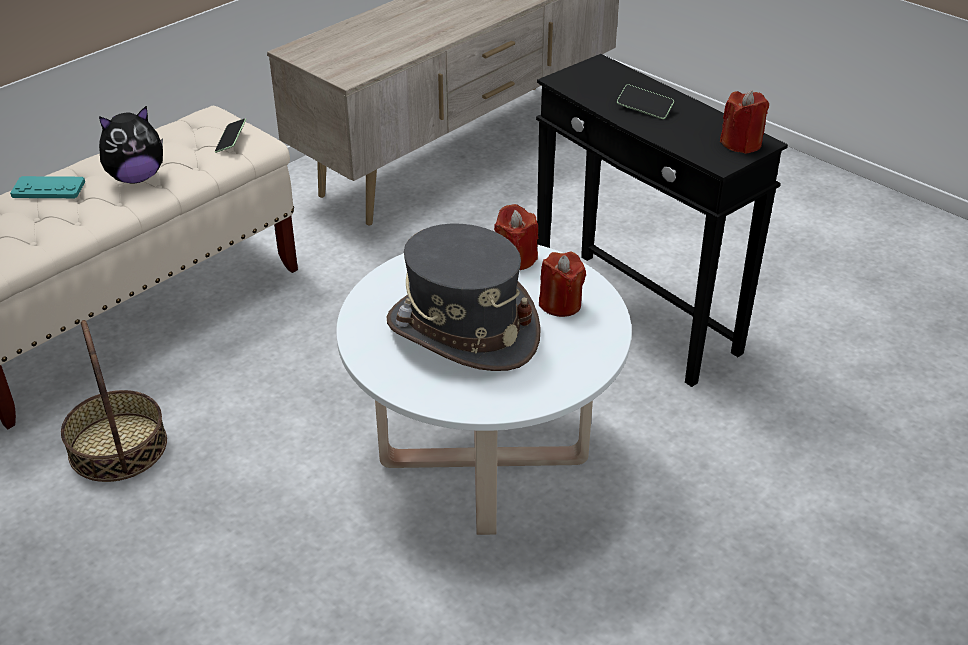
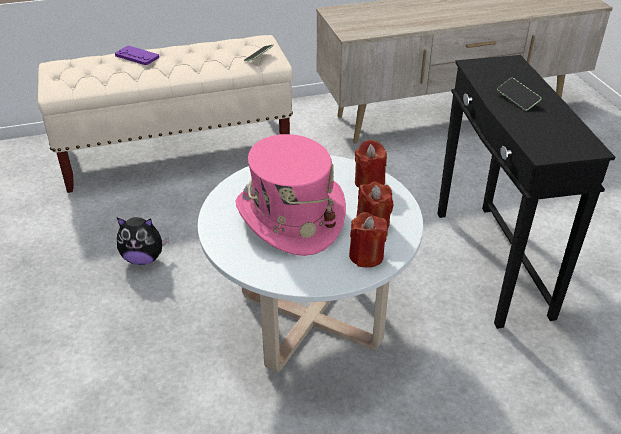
camera: 30 degrees right, 0 degrees up
turquoise game controller [10,176,85,198] -> purple game controller [115,46,159,65]
basket [61,320,167,482] -> none
plush toy [99,106,163,183] -> plush toy moved to [117,217,169,265]
grey hat [386,224,541,371] -> pink hat [236,134,346,256]
red candle [720,90,769,154] -> red candle moved to [349,212,388,268]

